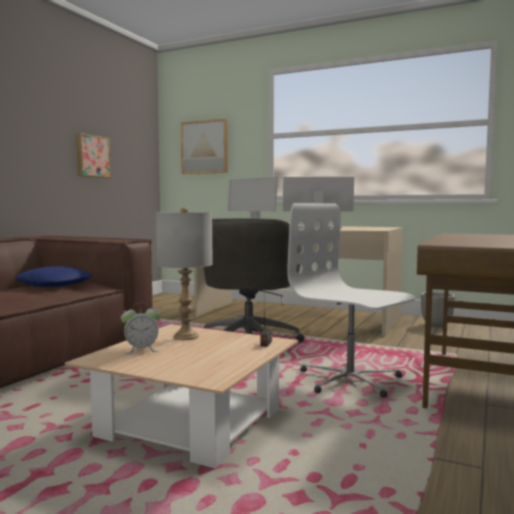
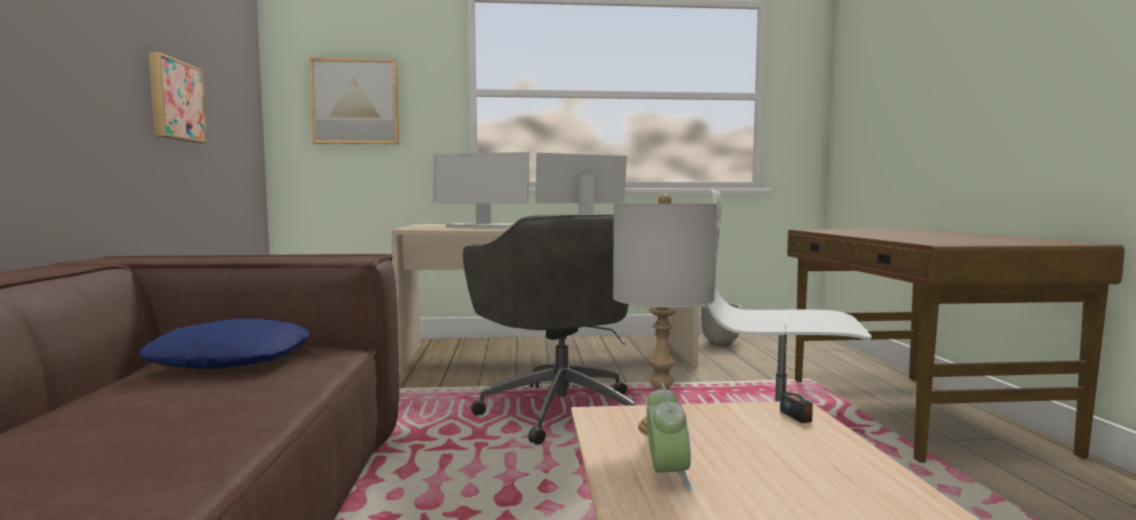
camera: 30 degrees left, 0 degrees up
alarm clock [121,303,161,354] -> alarm clock turned 45 degrees counterclockwise [647,382,692,492]

